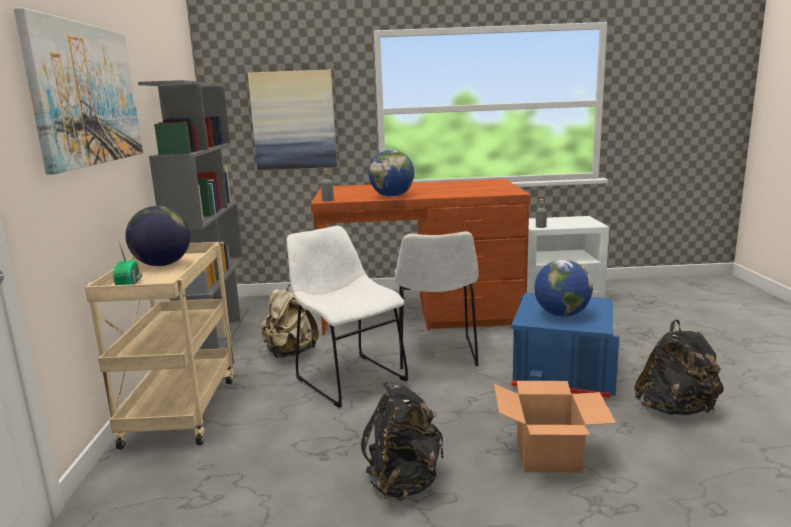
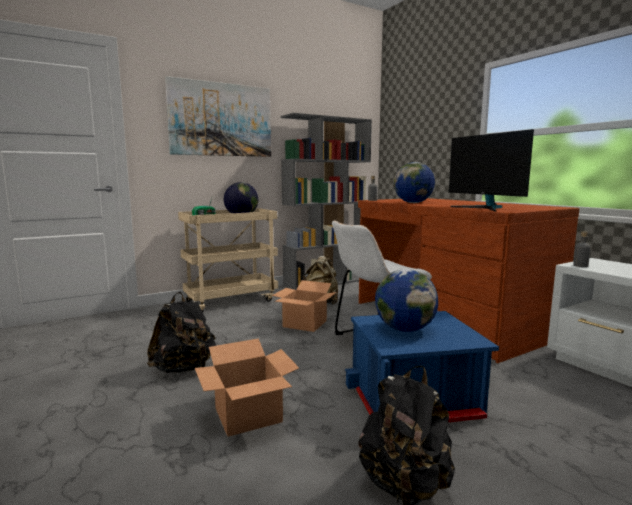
camera: 60 degrees right, 5 degrees down
picture [248,70,337,170] -> none
white chair [286,226,408,408] -> cardboard box [272,280,337,332]
none -> monitor [448,129,534,211]

